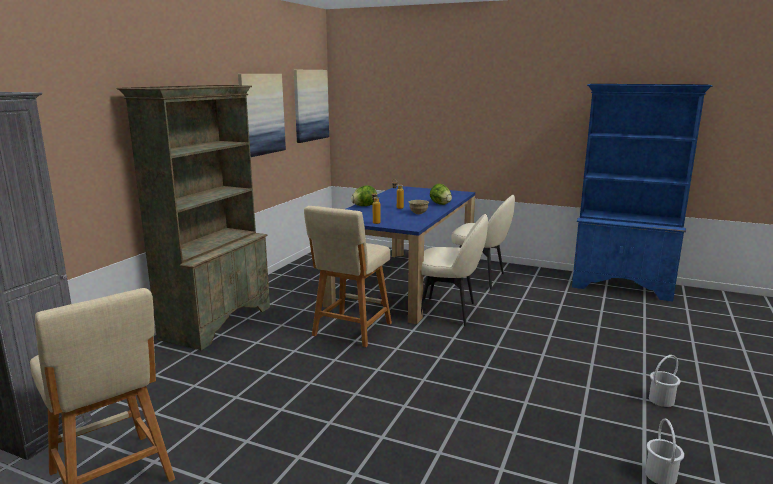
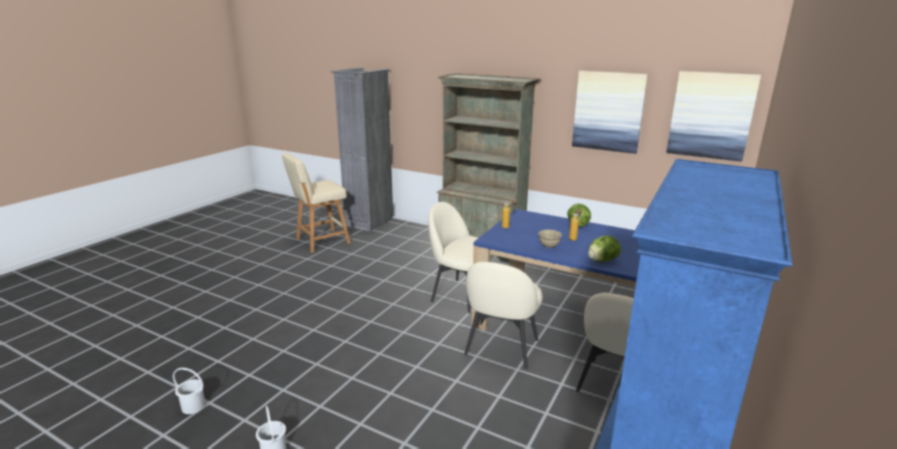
camera: 95 degrees right, 5 degrees up
beige stool [304,206,392,347] -> beige chair [428,202,494,313]

